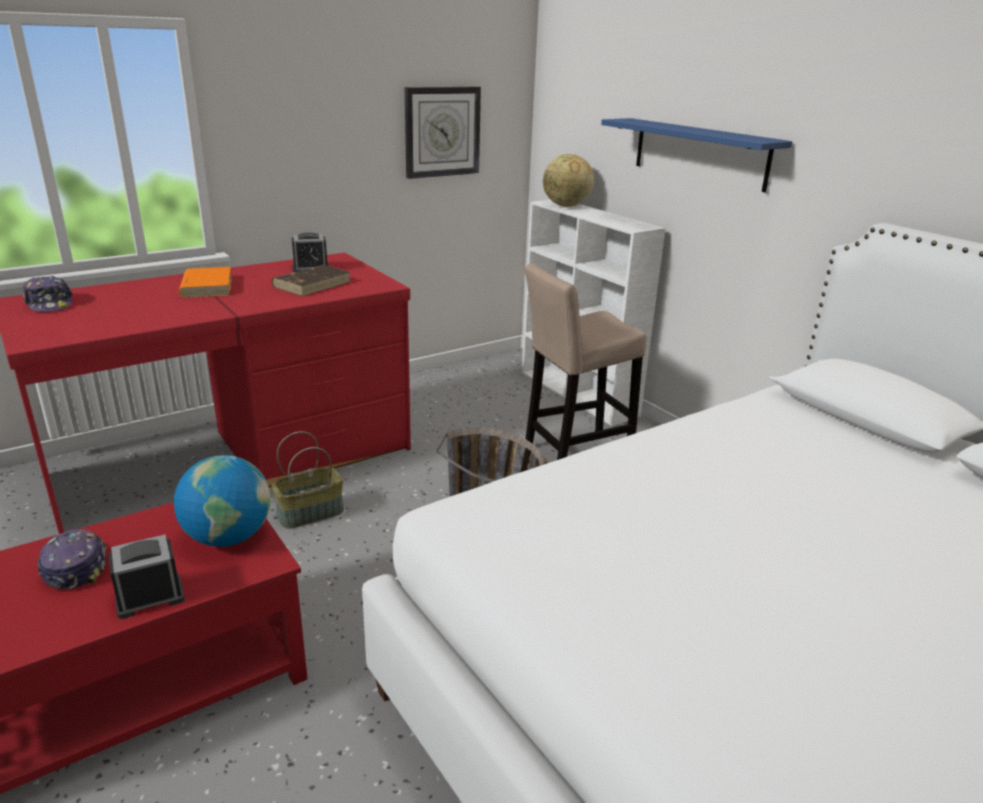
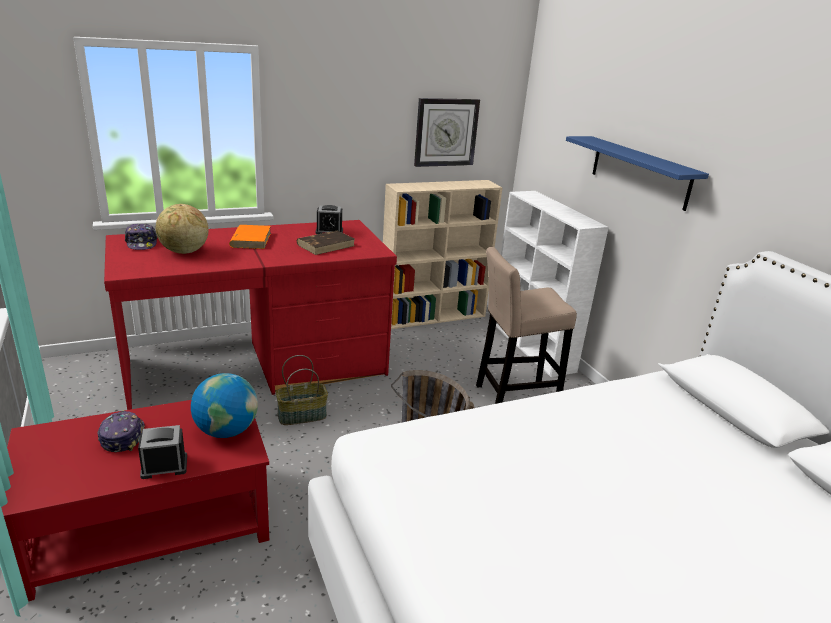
camera: 10 degrees right, 0 degrees up
globe [543,154,594,207] -> globe moved to [155,204,209,254]
none -> beige bookcase [383,180,503,329]

